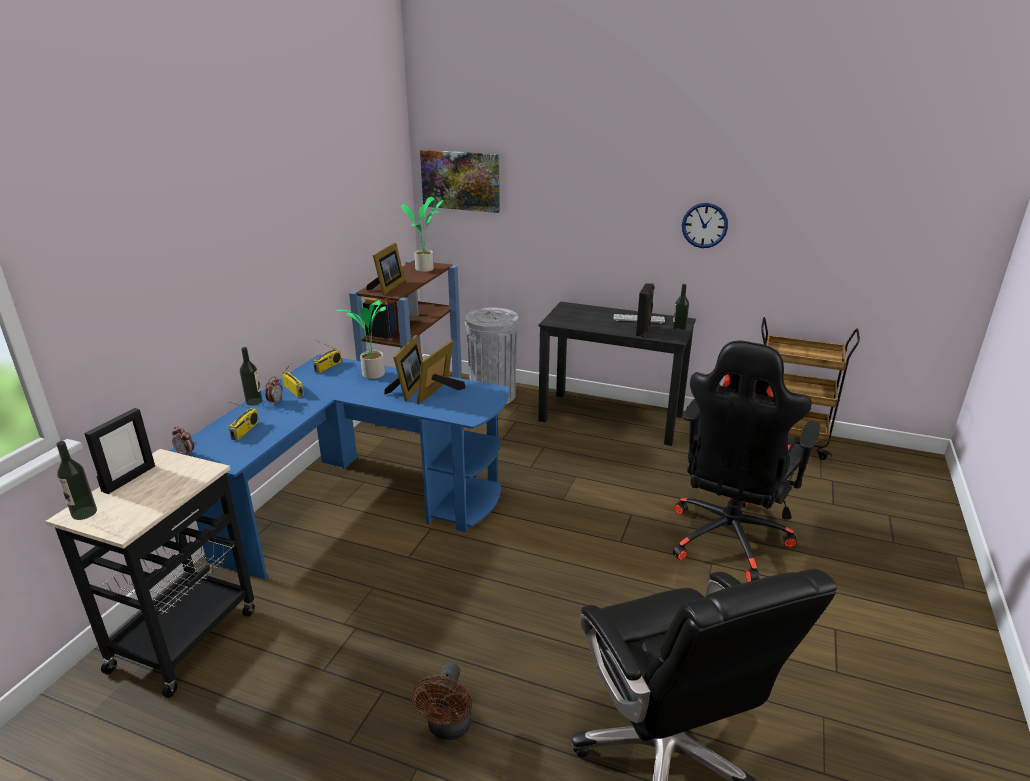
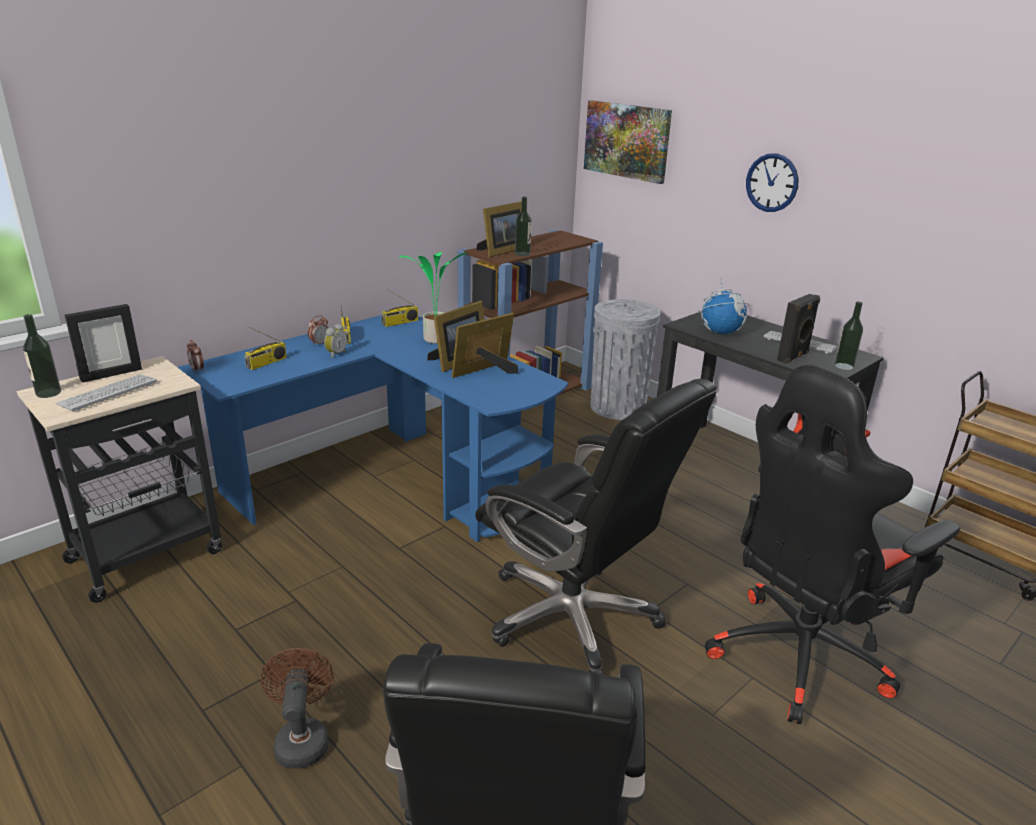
camera: 25 degrees right, 0 degrees up
bottle [240,347,263,406] -> bottle moved to [515,197,532,256]
potted plant [401,197,443,272] -> none
brown fan [412,663,472,740] -> brown fan turned 135 degrees clockwise [261,648,334,769]
wall clock [682,203,728,248] -> wall clock moved to [746,153,799,212]
none -> keyboard [56,374,157,411]
none -> alarm clock [324,324,347,358]
none -> black office chair [475,379,716,675]
none -> globe [698,276,749,334]

